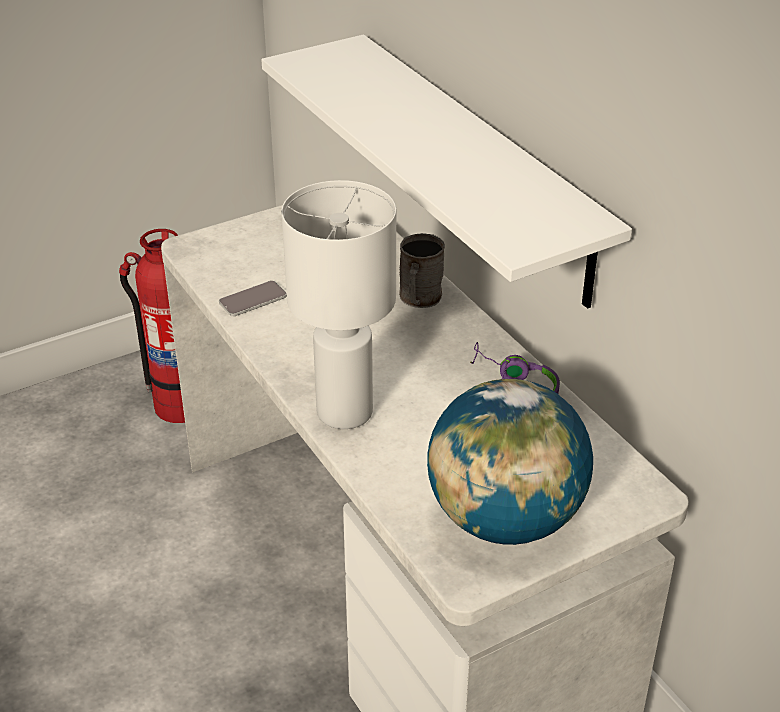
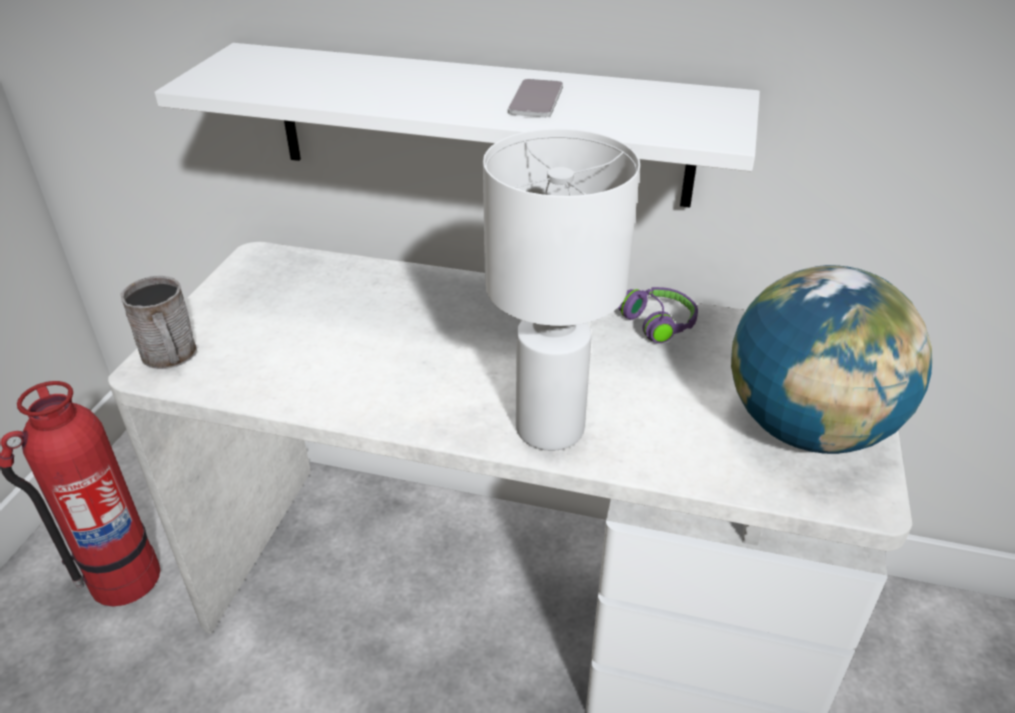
camera: 45 degrees left, 0 degrees up
phone [219,281,287,316] -> phone moved to [508,79,563,117]
grey mug [399,233,445,308] -> grey mug moved to [121,276,197,369]

